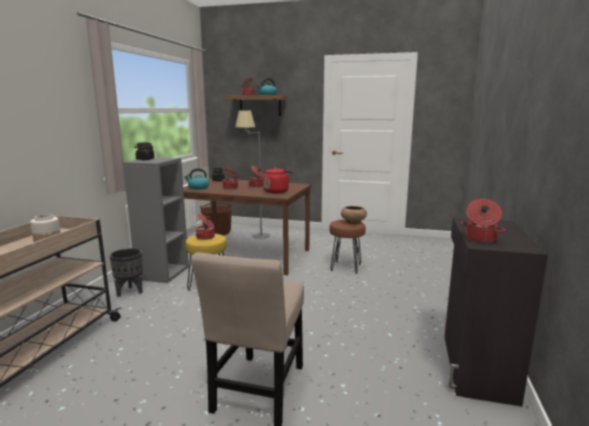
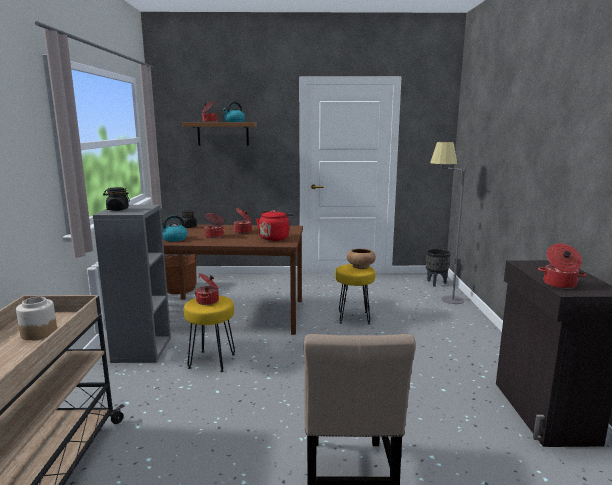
camera: 15 degrees left, 0 degrees up
black planter [109,248,143,297] -> black planter moved to [426,249,451,287]
grey floor lamp [235,111,270,239] -> grey floor lamp moved to [430,142,465,304]
brown stool [329,220,366,274] -> yellow stool [335,264,375,324]

